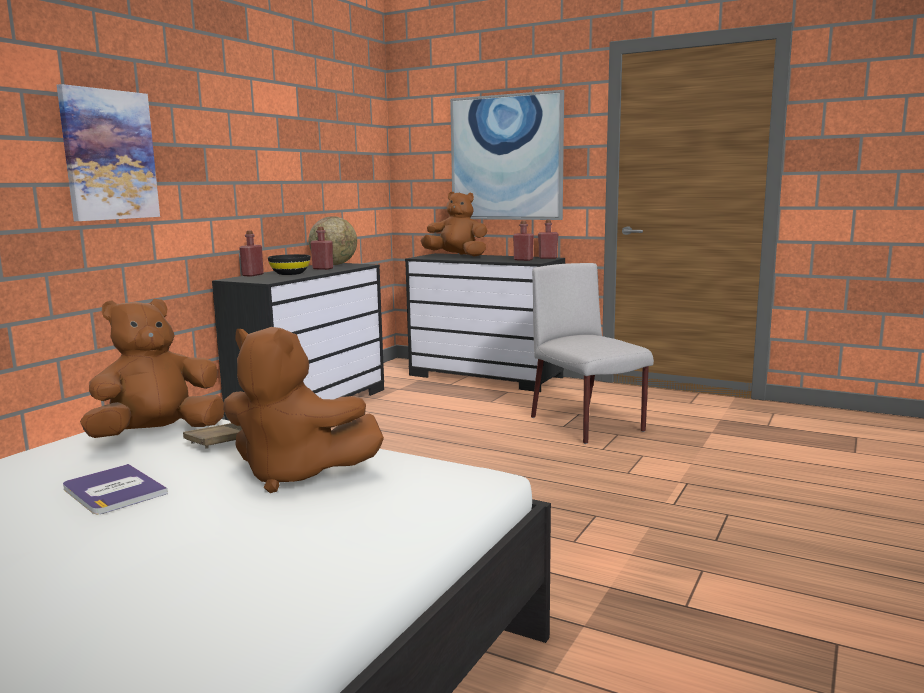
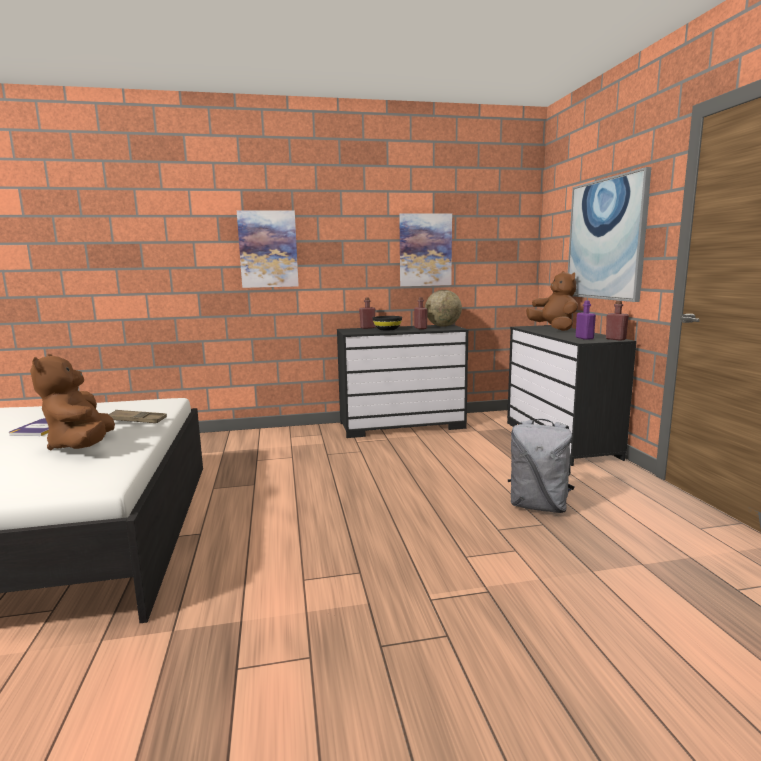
camera: 50 degrees right, 0 degrees up
brown plush toy [80,299,224,438] -> none
red bottle [513,221,534,261] -> purple bottle [576,301,596,340]
grey chair [531,263,654,444] -> grey backpack [508,419,575,513]
none -> picture [399,213,452,286]

